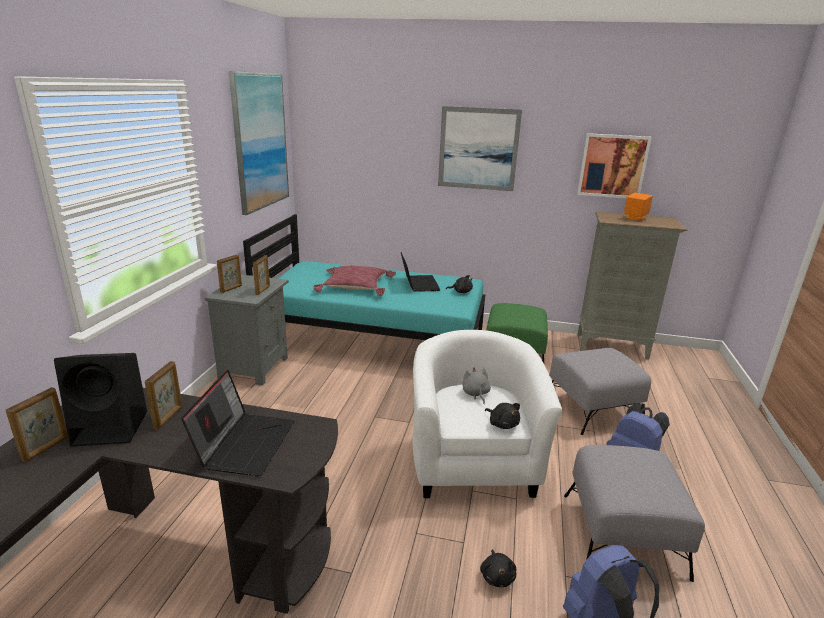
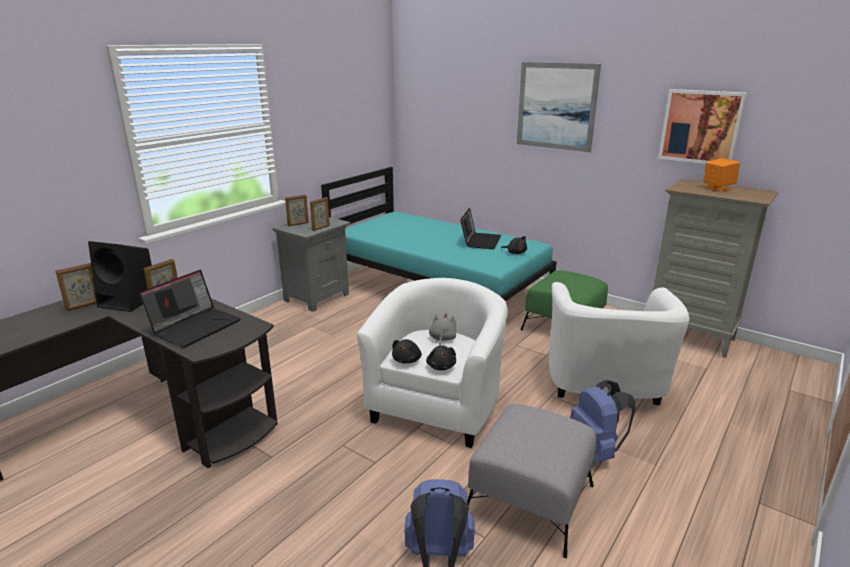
camera: 25 degrees right, 0 degrees up
picture [229,71,289,215] -> none
red pillow [313,266,396,296] -> none
black plush toy [480,549,516,587] -> black plush toy moved to [392,339,422,364]
grey ottoman [549,348,651,435] -> white armchair [549,282,690,405]

